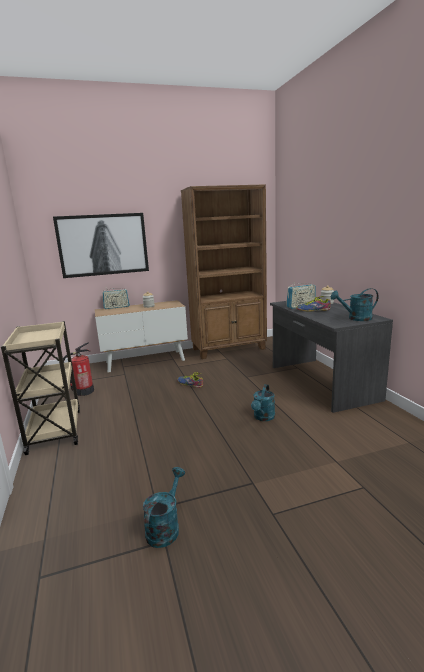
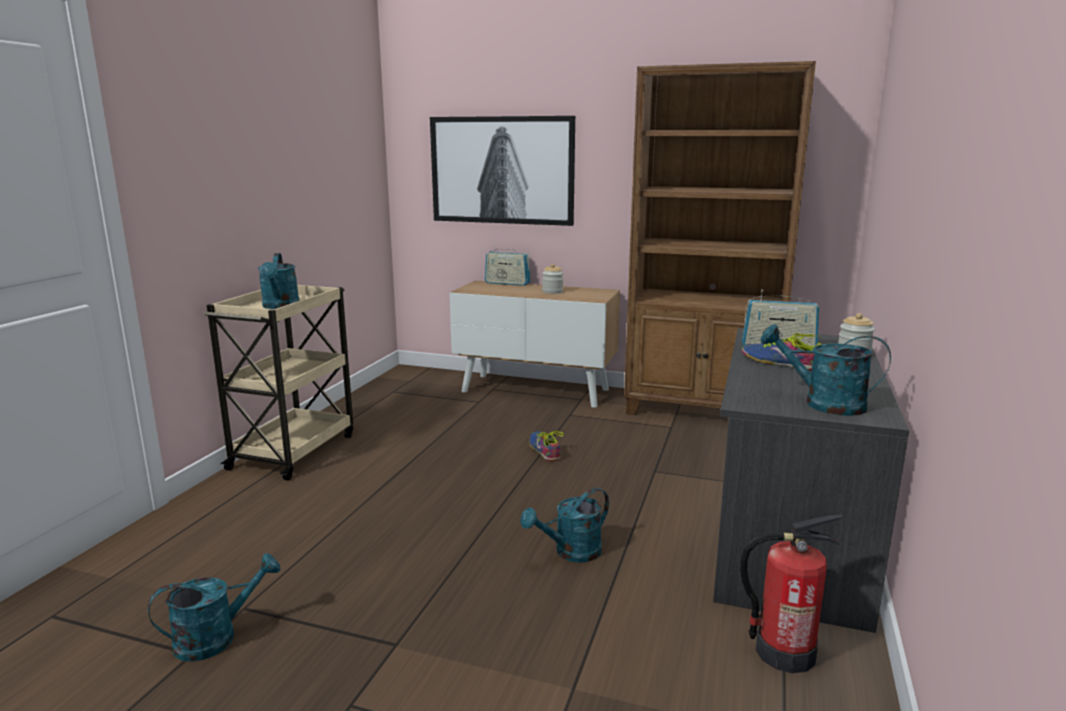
camera: 35 degrees right, 0 degrees up
fire extinguisher [63,342,94,396] -> fire extinguisher moved to [740,514,842,673]
none -> turquoise watering can [258,253,300,309]

